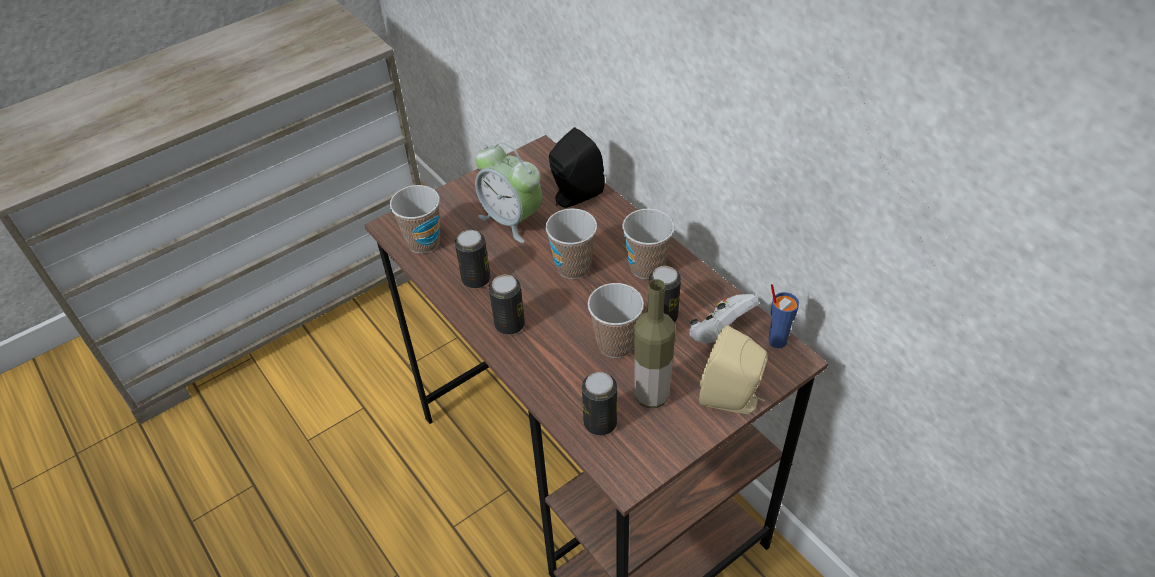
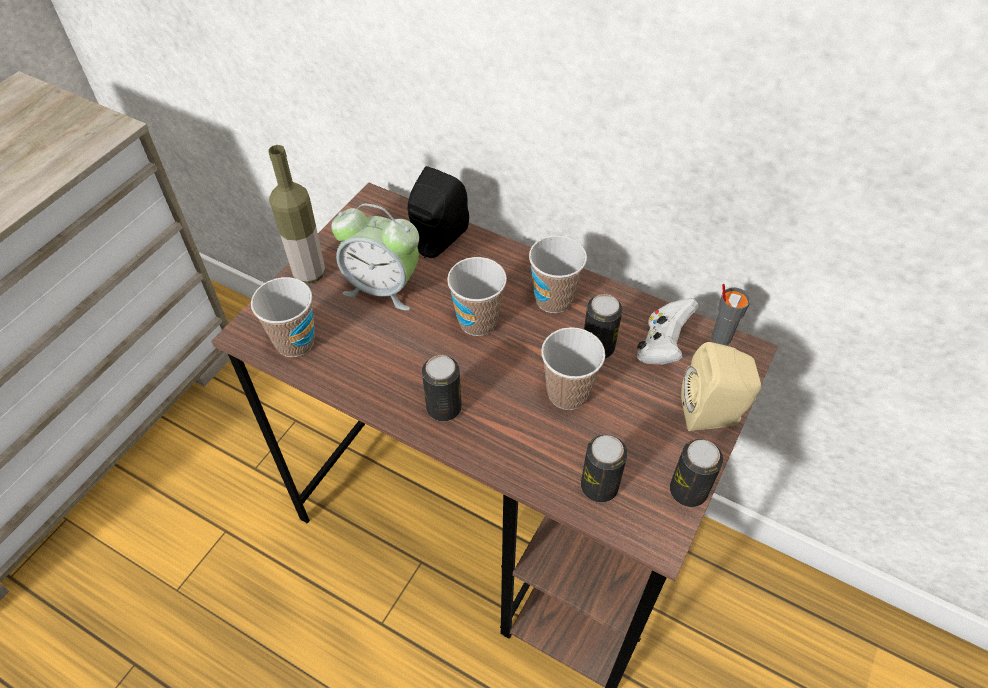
camera: 25 degrees left, 5 degrees up
can [455,230,490,288] -> can moved to [670,439,723,507]
bottle [634,279,675,408] -> bottle moved to [268,145,325,284]
blue cup [768,284,799,348] -> grey cup [711,284,751,346]

